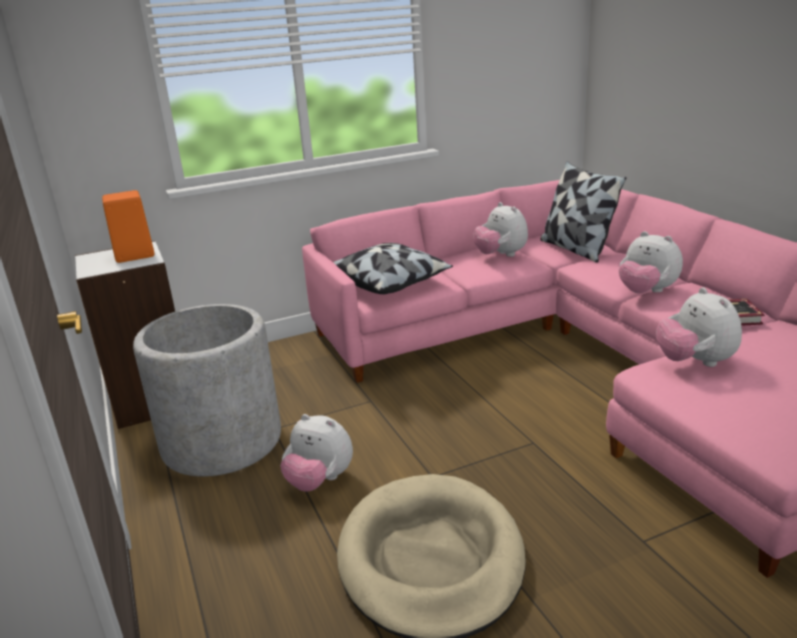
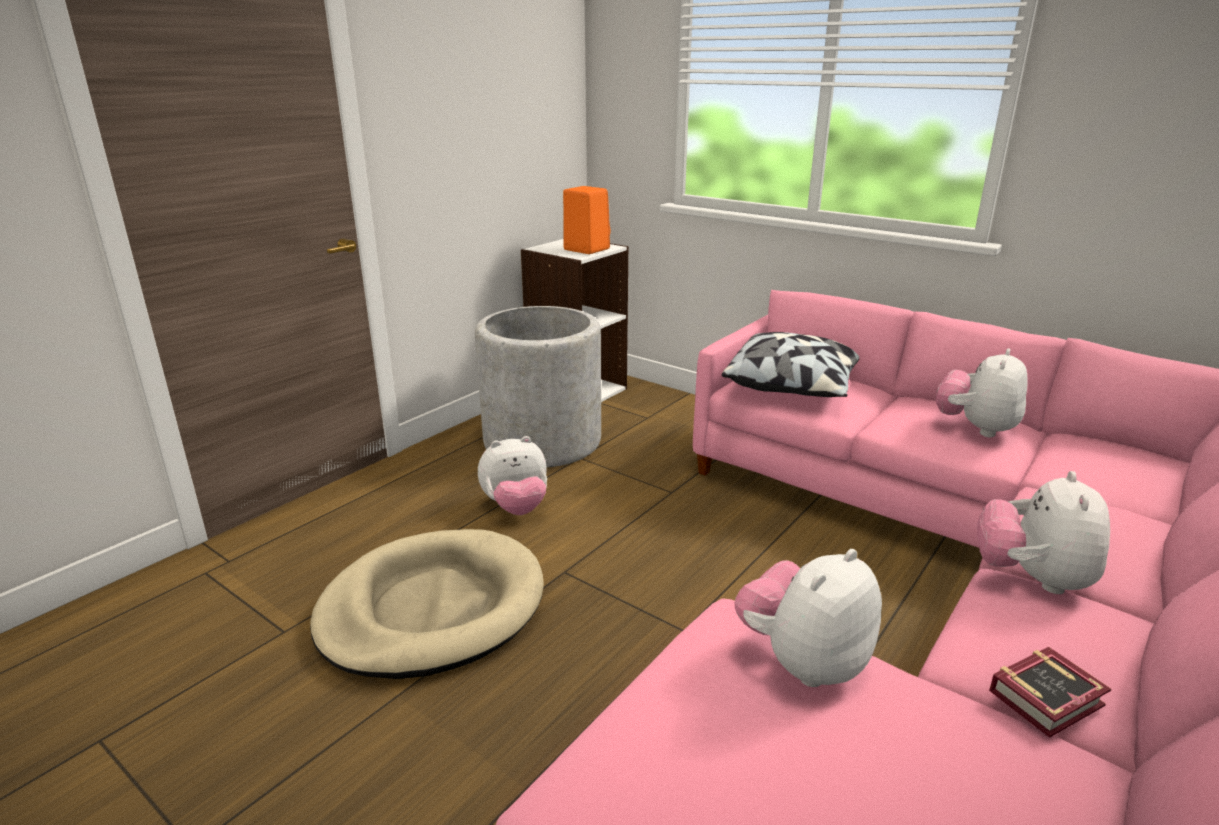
camera: 60 degrees right, 0 degrees up
plush toy [280,414,353,492] -> plush toy turned 105 degrees counterclockwise [478,436,547,515]
pillow [540,161,626,263] -> none

